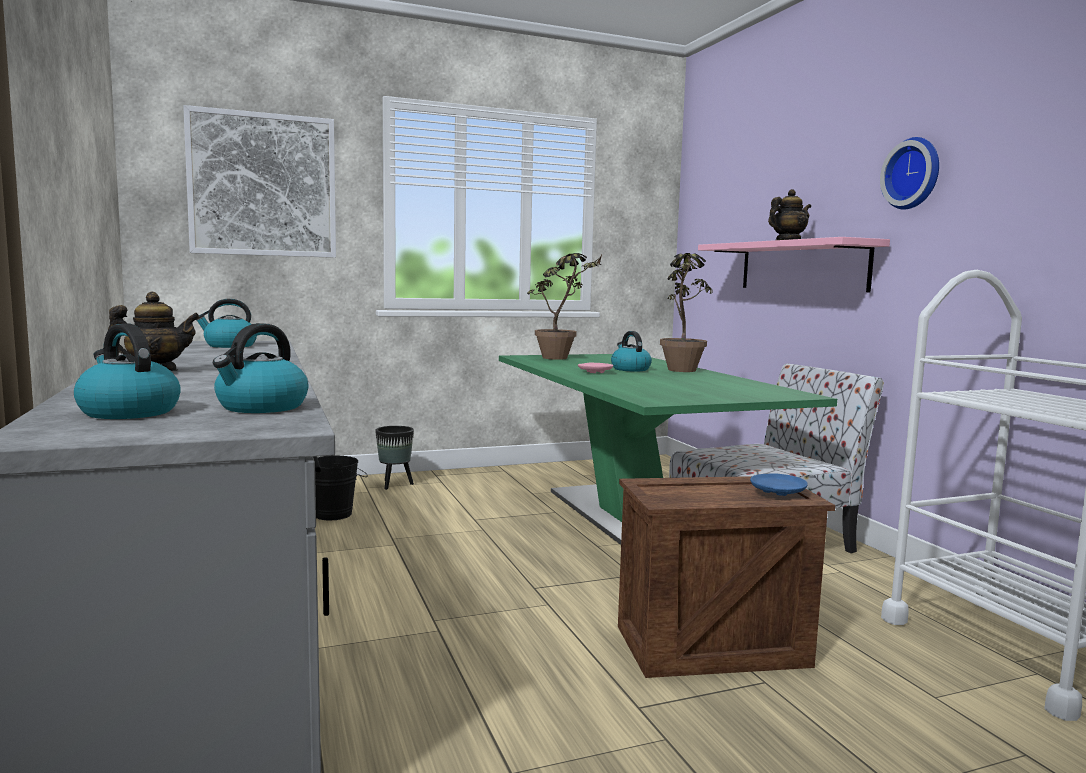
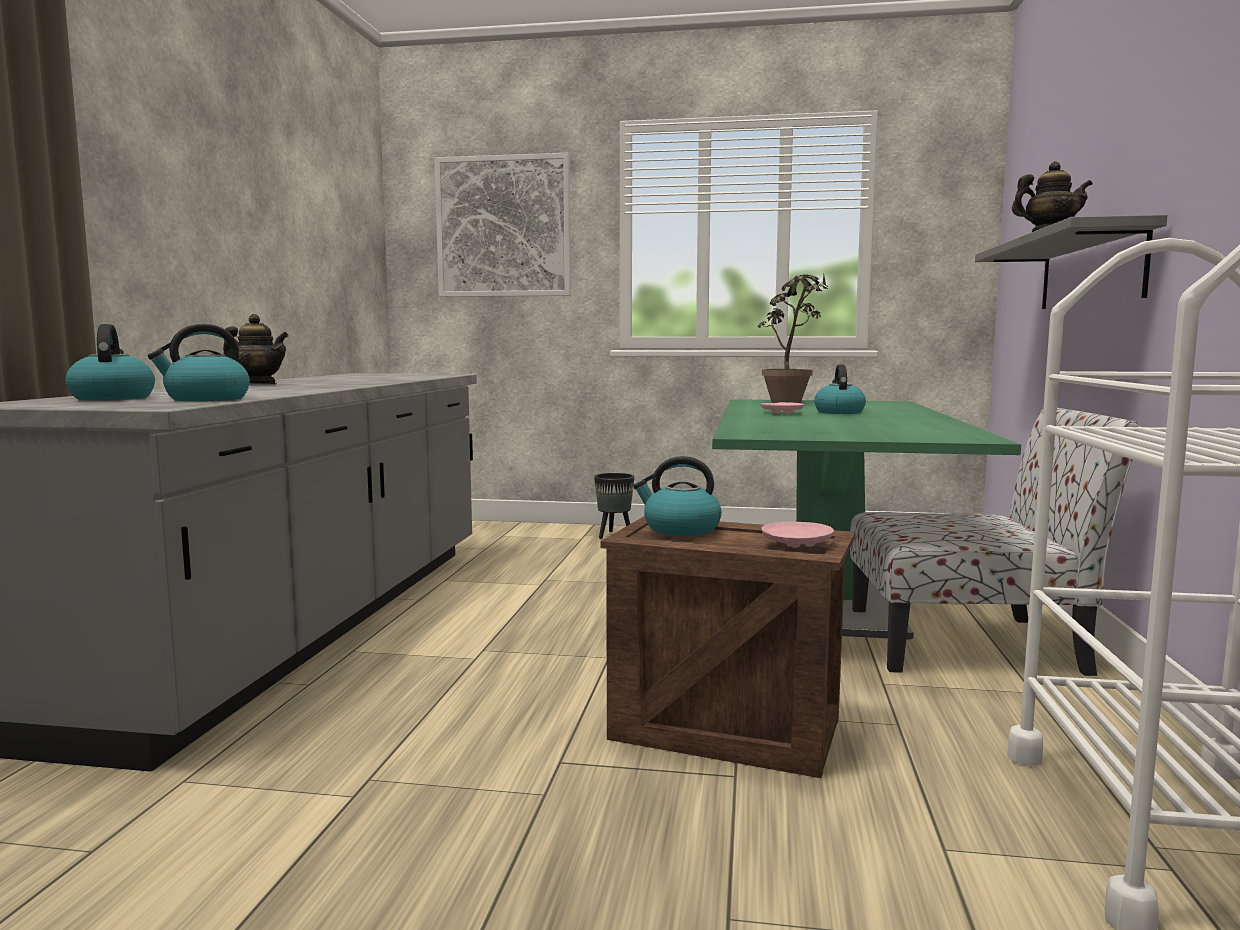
camera: 30 degrees right, 0 degrees up
kettle [196,299,257,348] -> kettle moved to [633,456,722,536]
black bucket [315,456,367,521] -> none
potted plant [660,252,713,372] -> none
pink shelf [698,237,890,292] -> grey shelf [975,215,1167,309]
blue plate [750,474,808,496] -> pink plate [761,522,834,548]
wall clock [880,137,939,210] -> none

